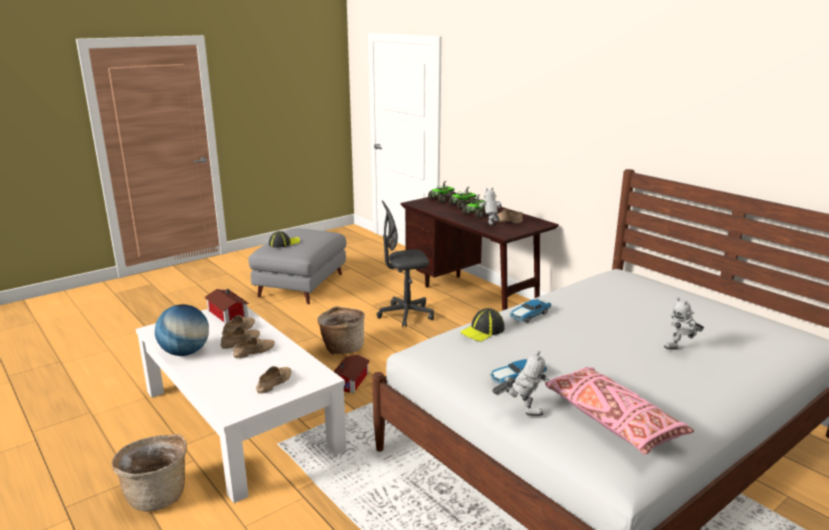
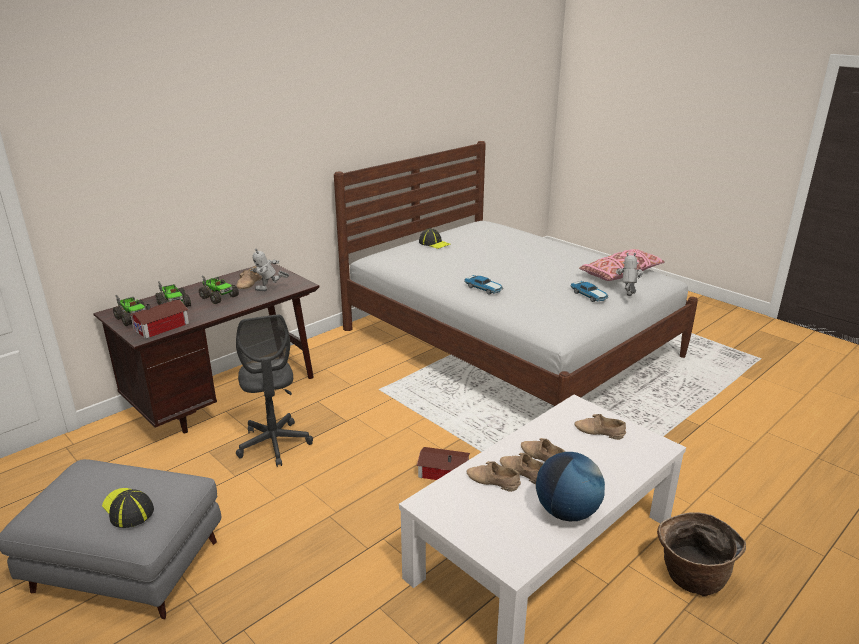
camera: 95 degrees left, 5 degrees up
toy house [204,289,249,324] -> toy house moved to [130,300,189,339]
basket [317,306,365,355] -> none
cap [460,308,504,342] -> cap moved to [419,228,451,249]
toy robot [664,297,704,350] -> none

